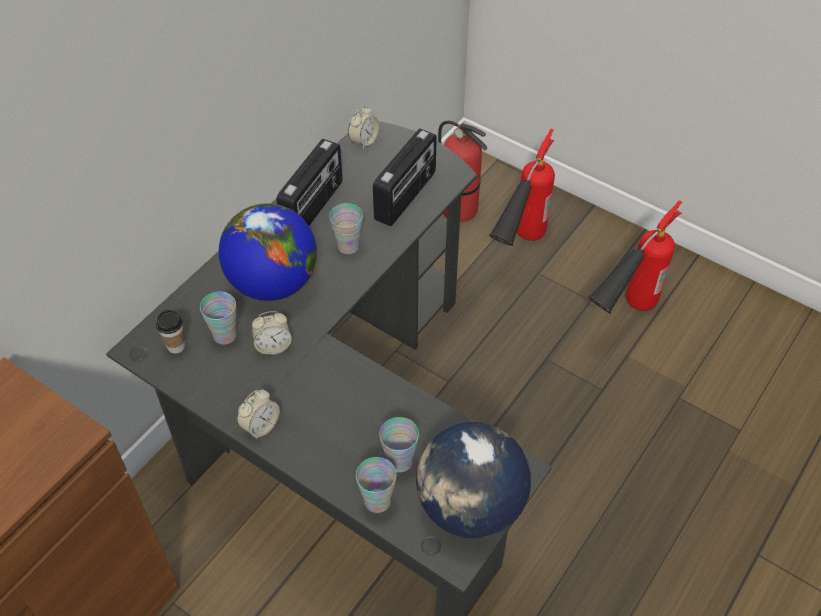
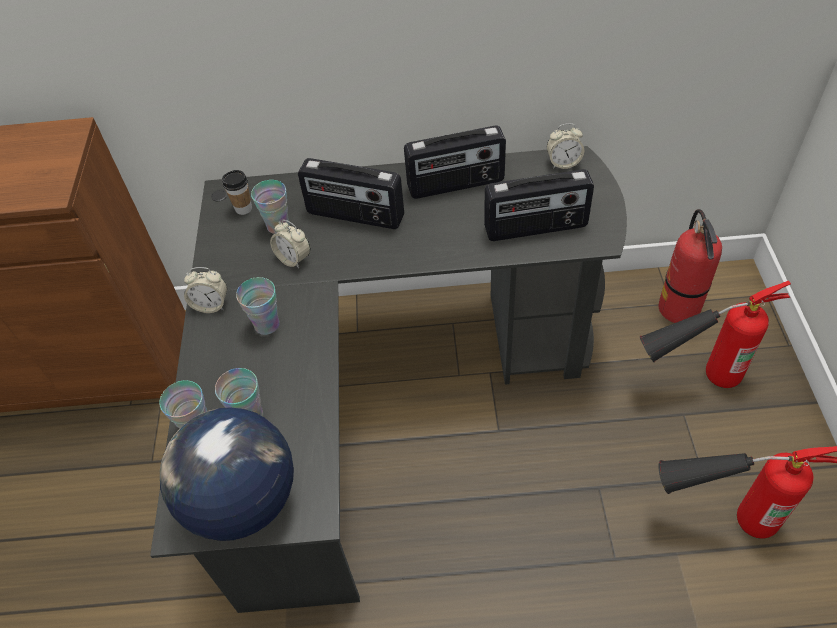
camera: 55 degrees right, 0 degrees up
globe [219,203,317,301] -> radio [298,158,404,229]
cup [329,203,363,254] -> cup moved to [236,277,280,335]

